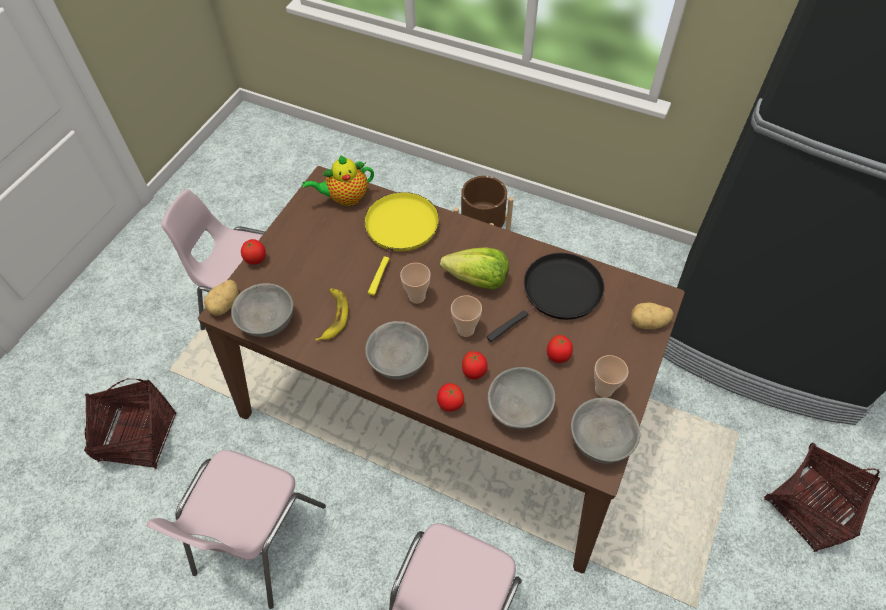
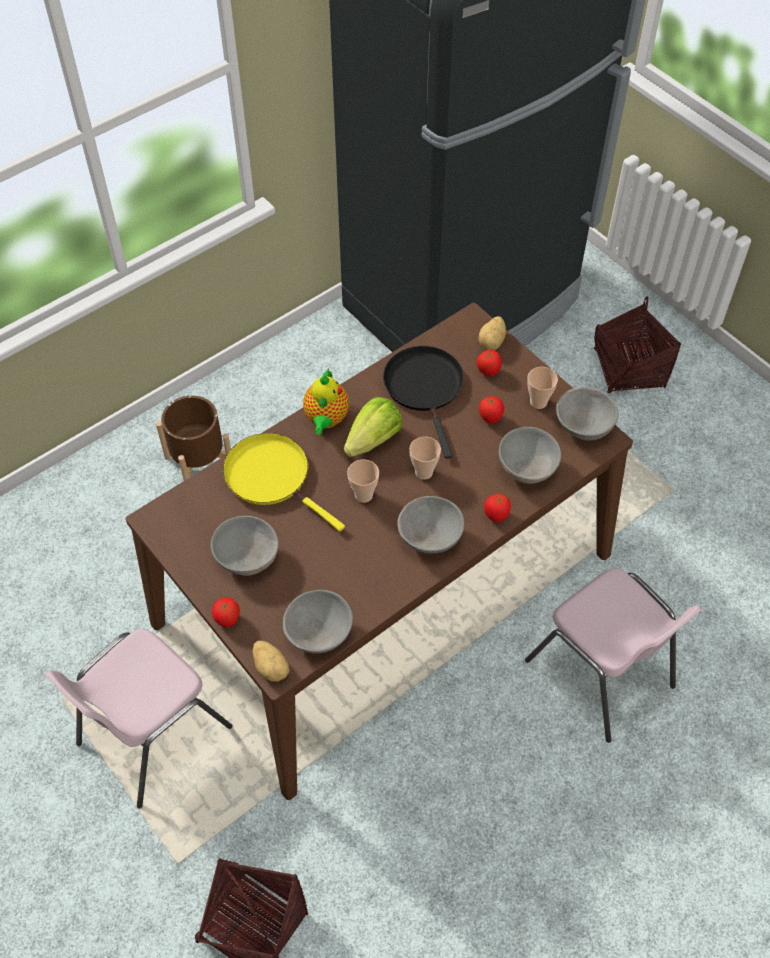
camera: 65 degrees left, 0 degrees up
pink chair [146,450,326,609] -> none
teapot [302,155,374,206] -> teapot moved to [303,368,349,435]
banana [315,288,348,341] -> none
tomato [462,351,488,379] -> tomato moved to [477,350,502,376]
none -> grey bowl [211,516,279,576]

